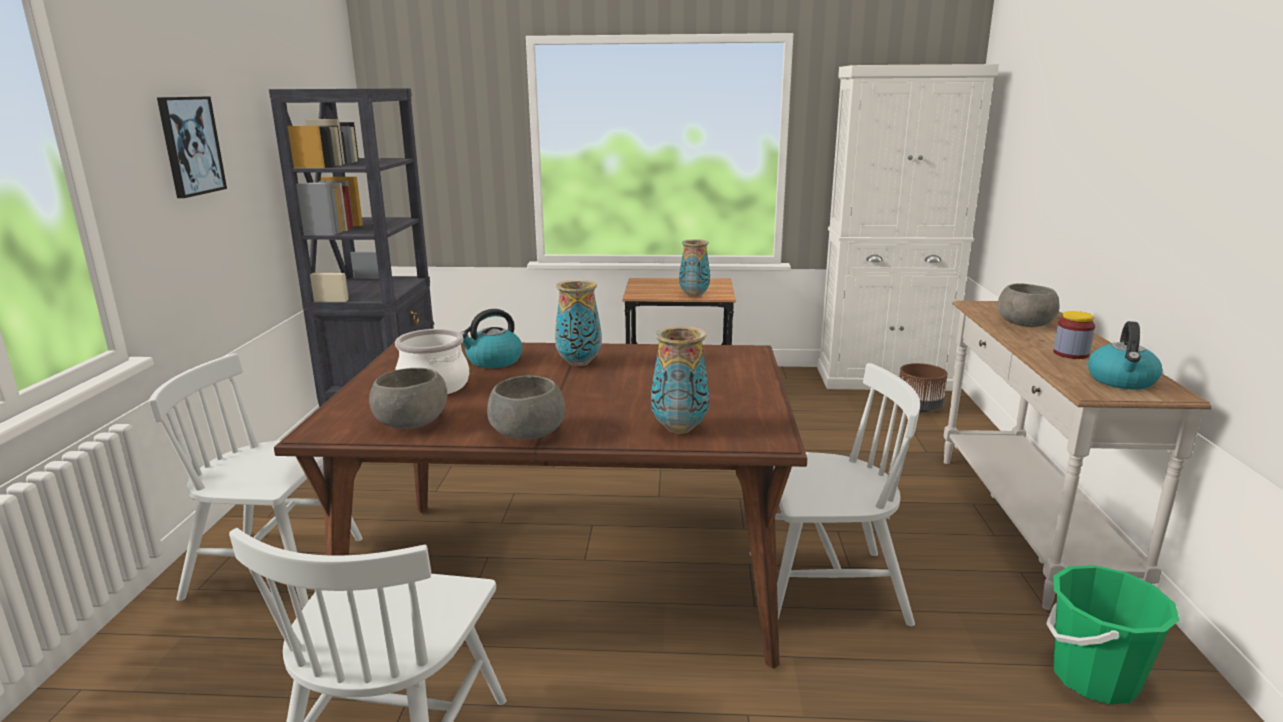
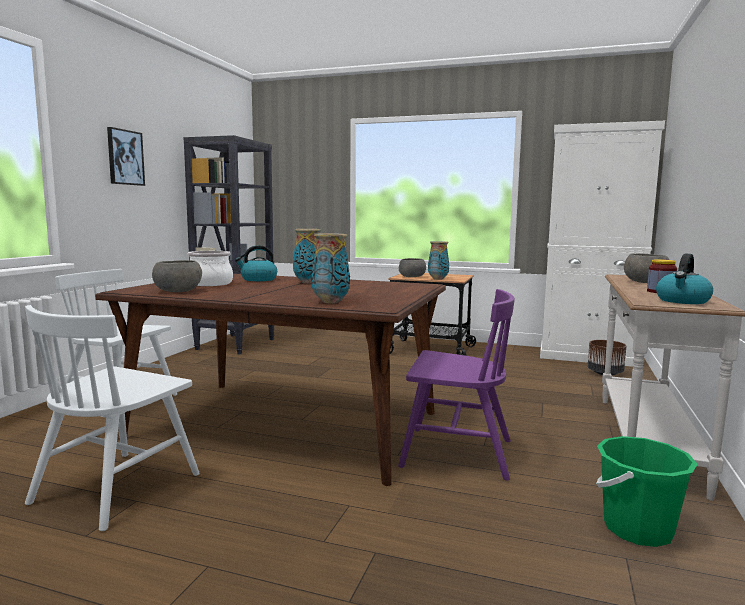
camera: 15 degrees right, 10 degrees down
grey bowl [487,376,565,440] -> grey bowl moved to [399,258,426,277]
white chair [749,363,920,626] -> purple chair [398,289,515,481]

